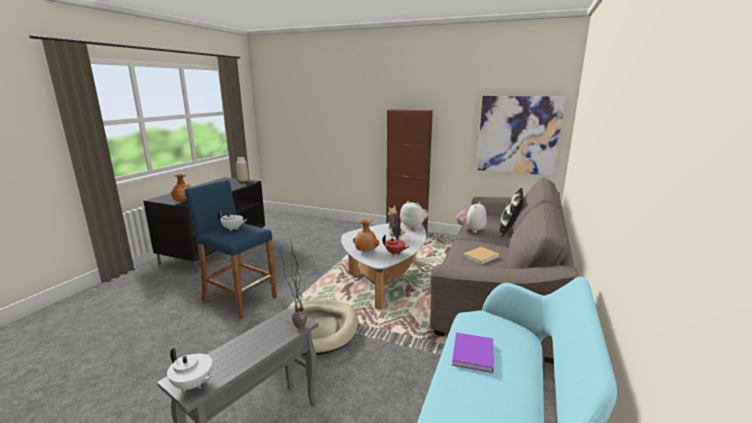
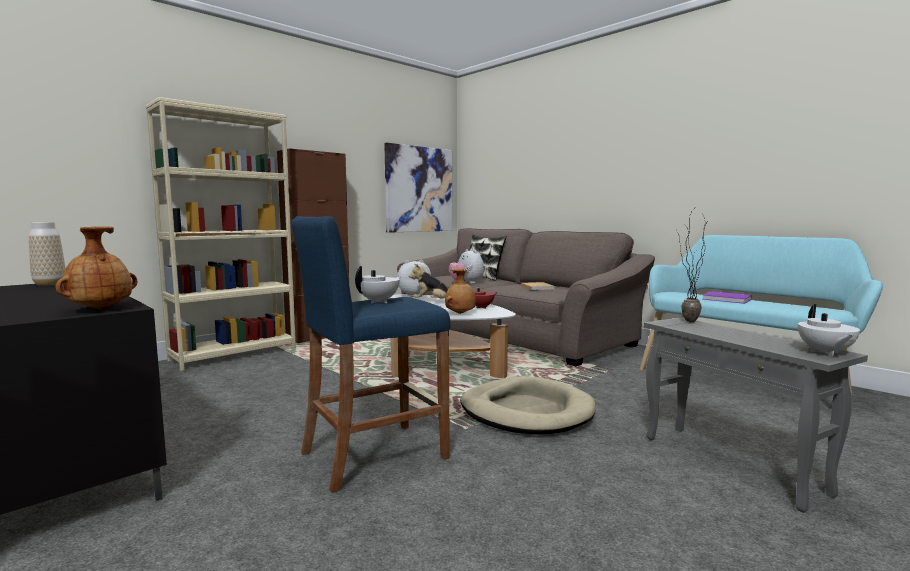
camera: 65 degrees left, 10 degrees down
white teapot [167,347,213,392] -> white teapot turned 135 degrees clockwise [798,304,860,356]
none -> beige bookcase [146,97,296,371]

